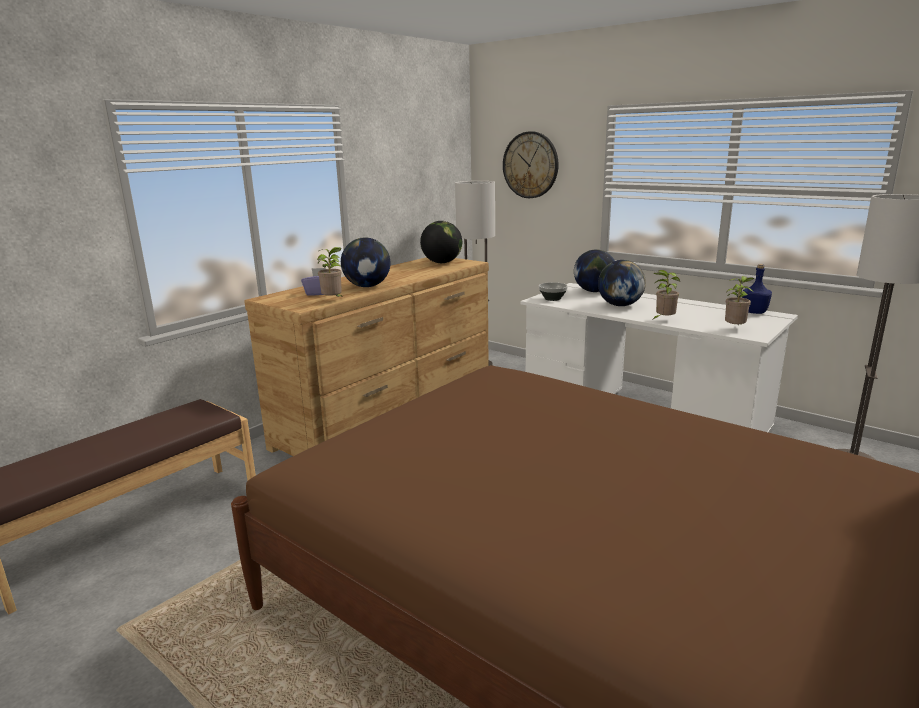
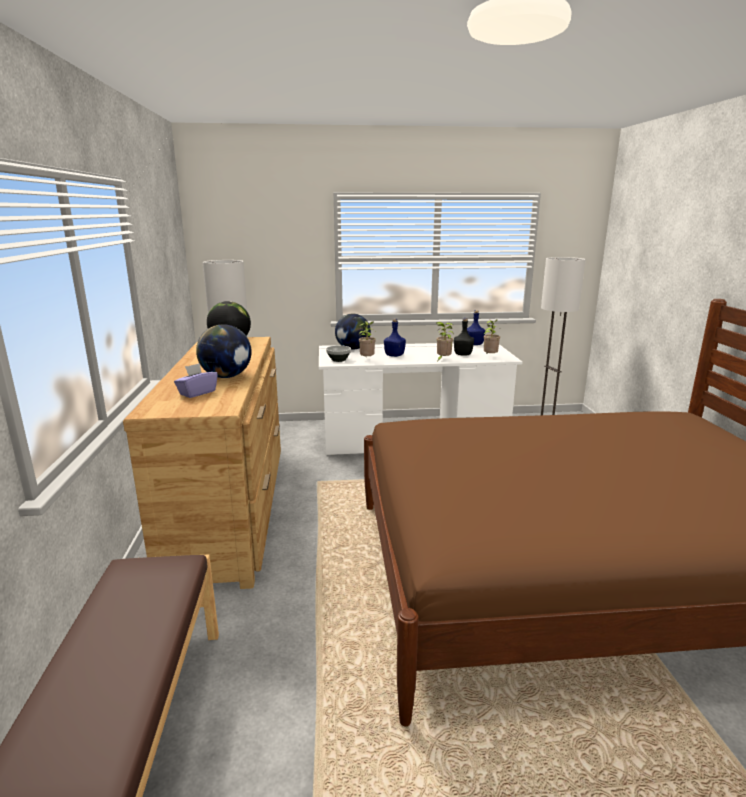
camera: 45 degrees left, 0 degrees up
potted plant [317,247,342,297] -> potted plant moved to [359,321,375,358]
wall clock [503,131,559,198] -> none
globe [598,260,646,306] -> blue bottle [384,319,406,357]
none -> black bottle [454,318,474,356]

